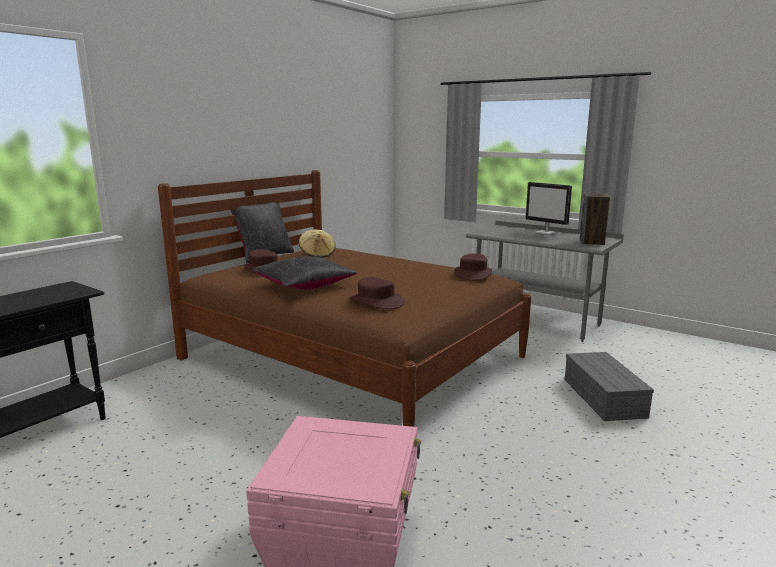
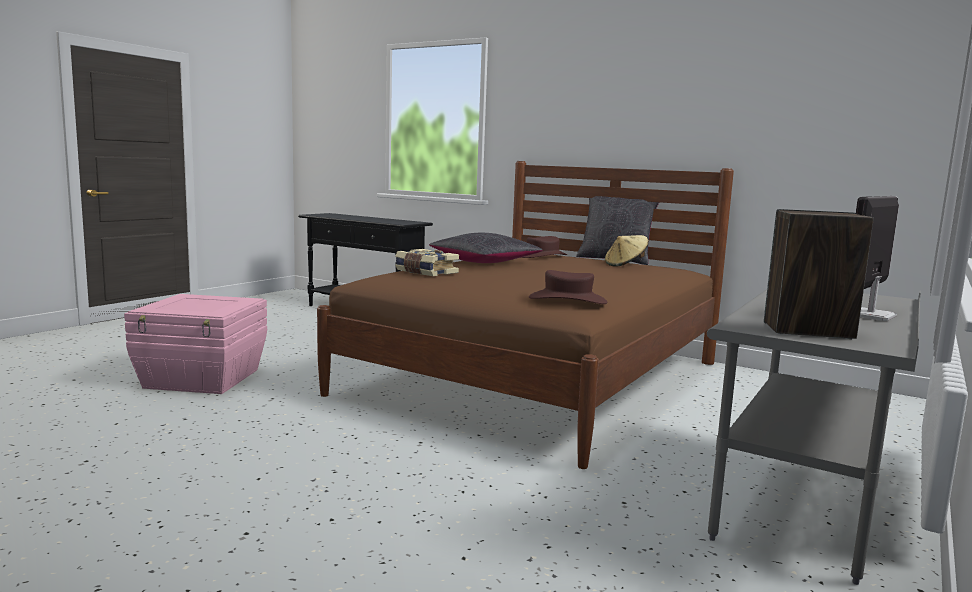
camera: 85 degrees right, 5 degrees down
brown hat [349,277,404,309] -> book [395,249,459,276]
grey storage box [565,352,654,421] -> none

